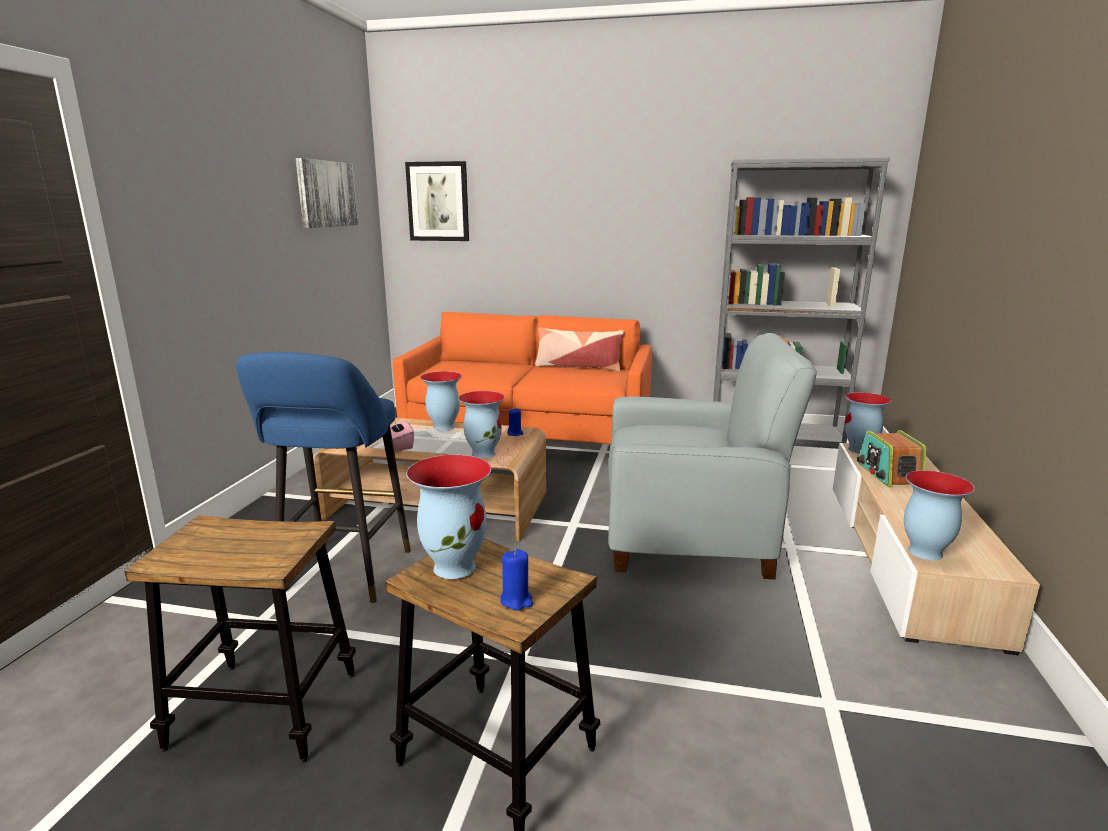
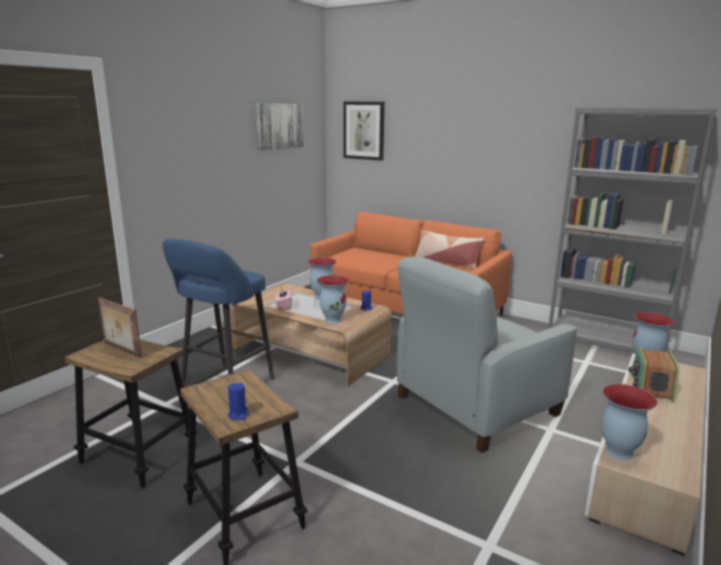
camera: 20 degrees right, 0 degrees up
vase [407,455,491,579] -> none
grey armchair [608,333,817,579] -> grey armchair turned 120 degrees clockwise [397,257,577,453]
none -> picture frame [98,297,142,358]

